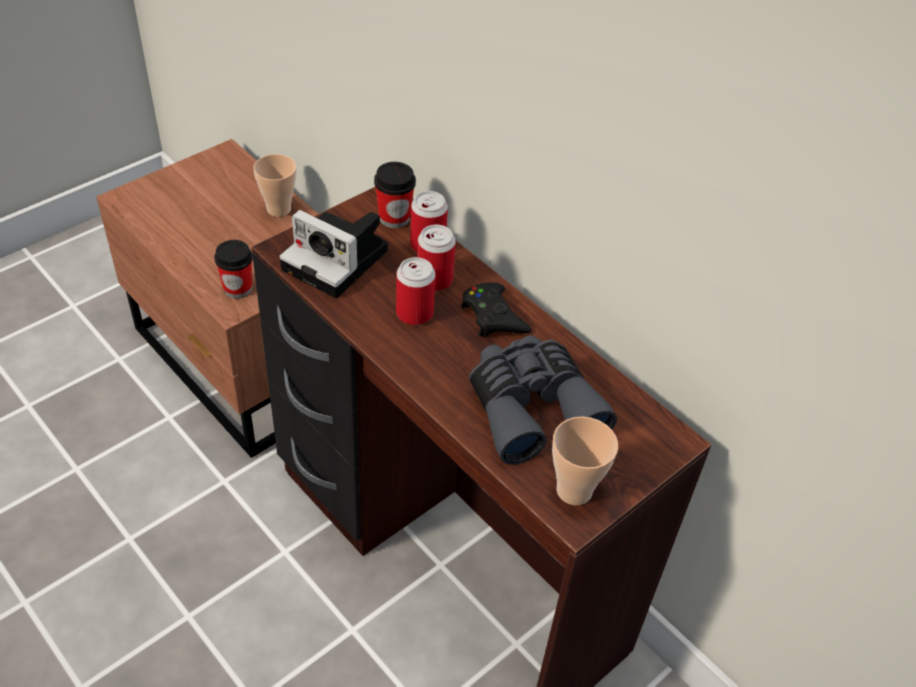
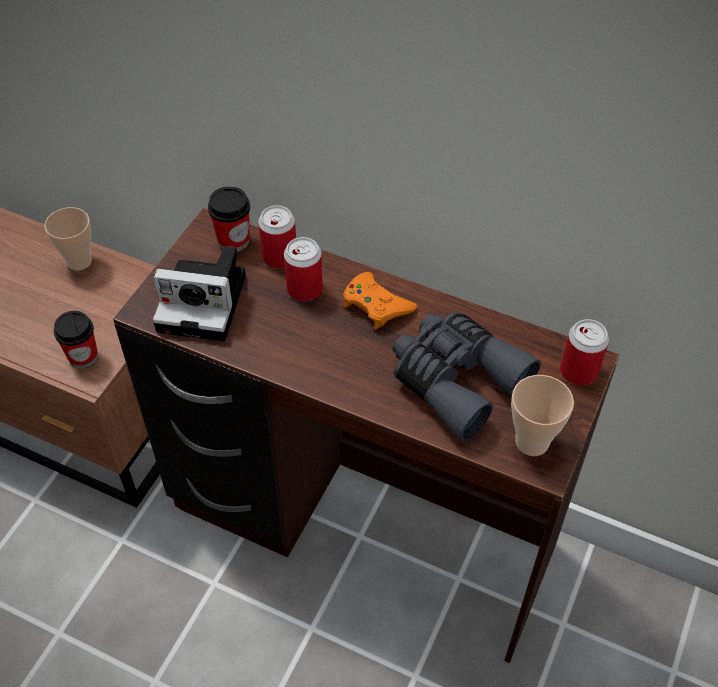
camera: 20 degrees left, 5 degrees up
can [396,257,436,325] -> can moved to [560,319,609,386]
black game controller [461,282,532,336] -> orange game controller [343,272,418,330]

